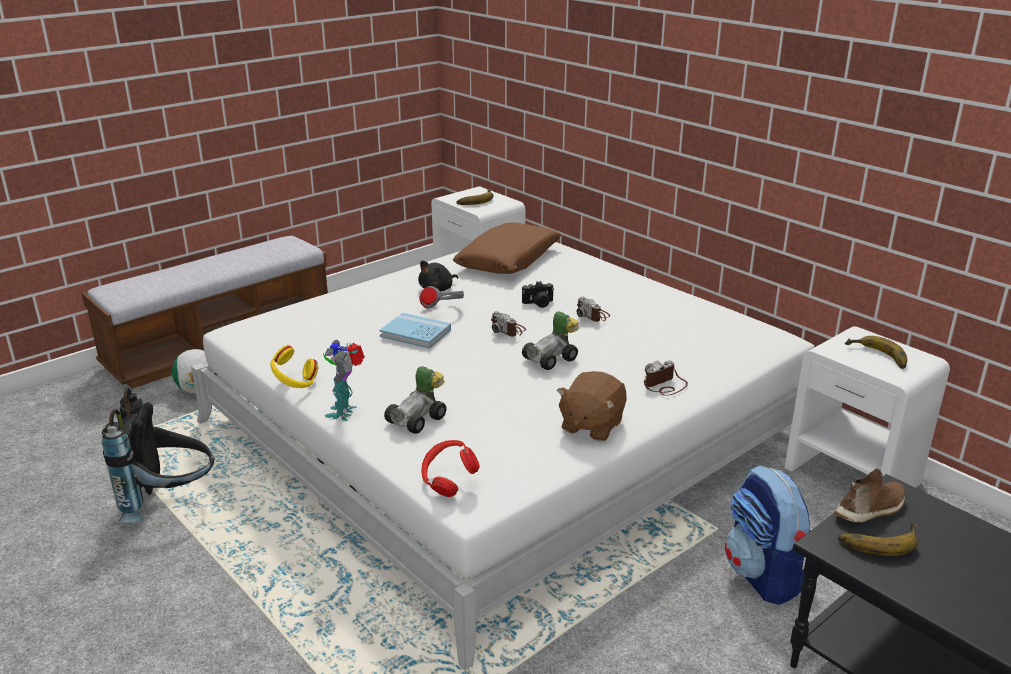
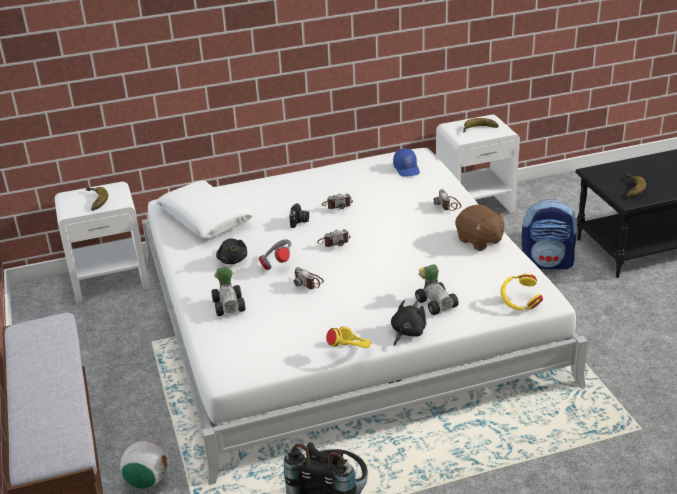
camera: 65 degrees left, 5 degrees up
toy robot [323,340,365,421] -> black plush toy [391,300,426,346]
blue book [379,313,451,349] -> camera [294,267,324,289]
red headphones [421,440,480,497] -> yellow headphones [500,274,543,310]
brown pillow [453,222,561,274] -> white pillow [156,180,254,239]
toy car [522,311,579,370] -> toy car moved to [211,267,246,316]
brown shoe [834,468,906,523] -> none
none -> blue cap [393,149,420,177]

